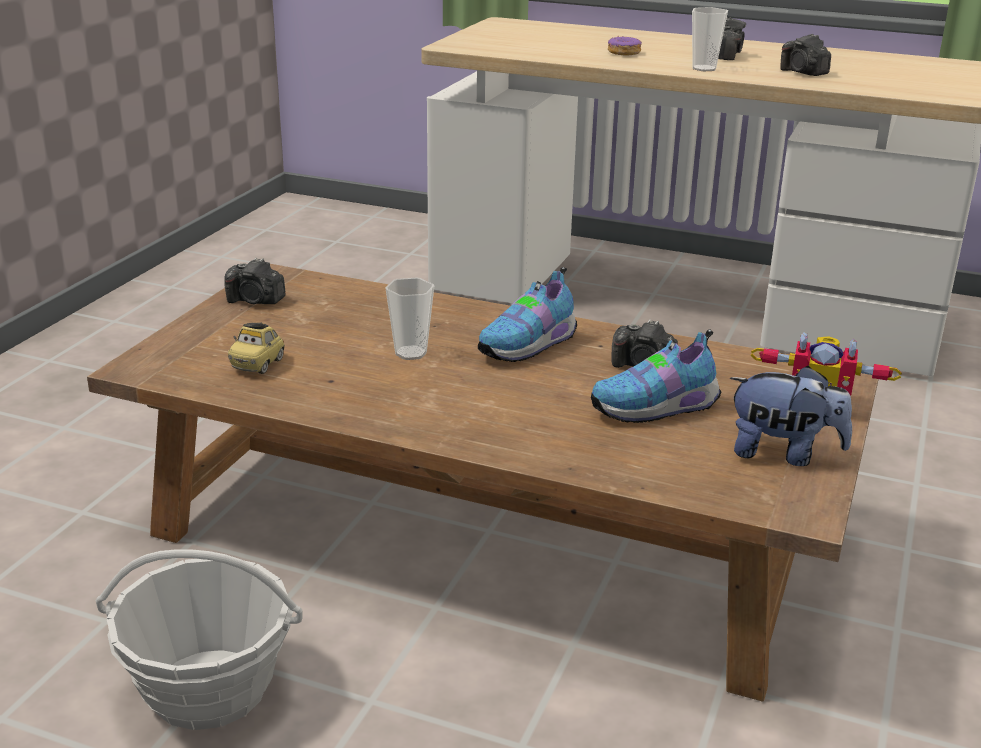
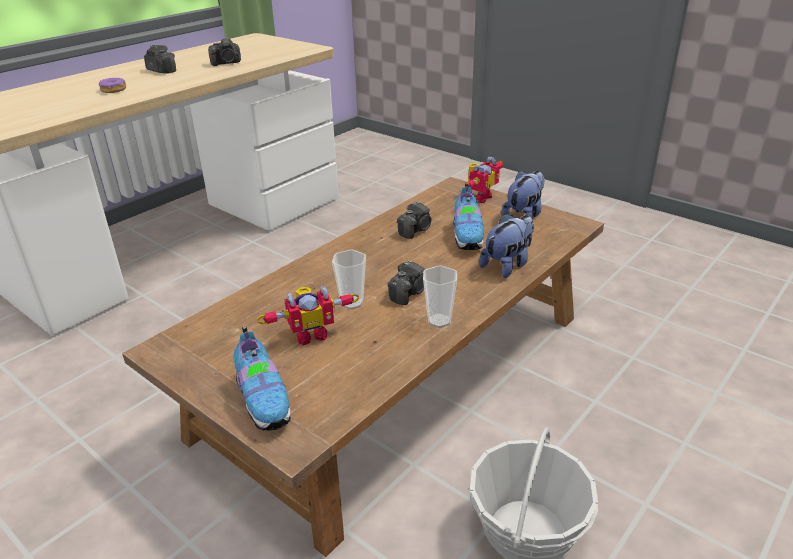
camera: 70 degrees left, 5 degrees up
camera [224,258,285,304] -> camera moved to [388,260,425,305]
toy car [228,322,285,374] -> none
shoe [478,267,577,362] -> shoe moved to [233,327,290,431]
cup [692,7,728,71] -> cup moved to [423,265,457,328]
none -> toy robot [256,285,359,345]
none -> plush toy [479,214,534,278]

